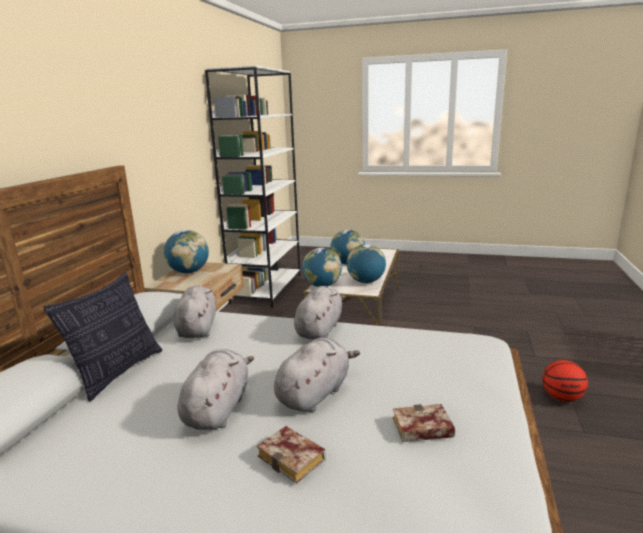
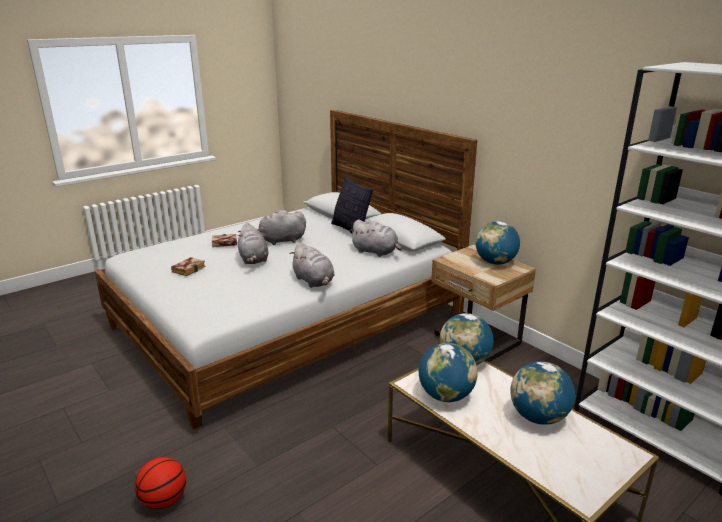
camera: 125 degrees right, 5 degrees up
grey plush toy [178,349,254,430] -> grey plush toy turned 120 degrees clockwise [258,210,306,245]

